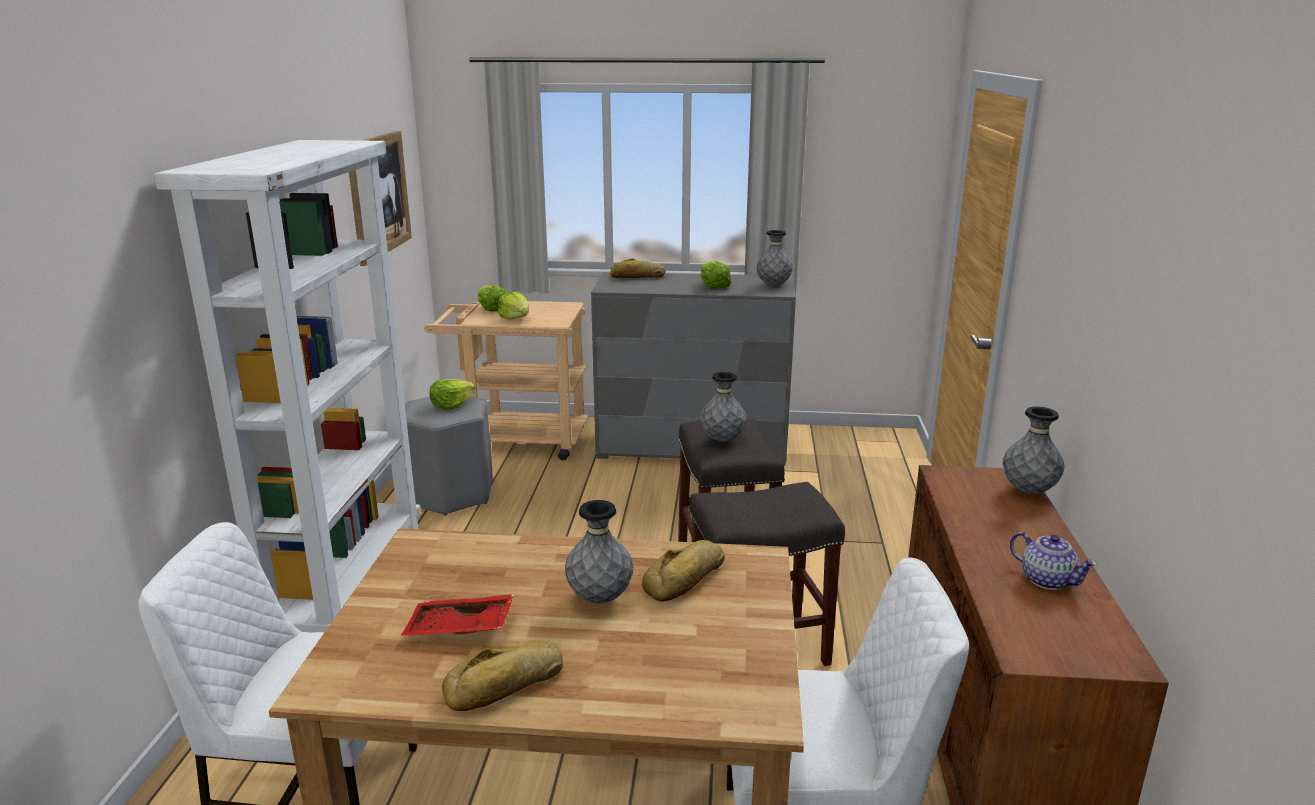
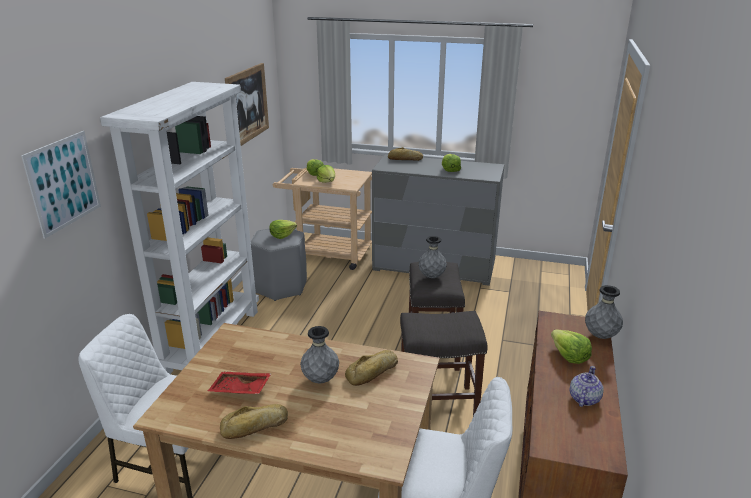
camera: 10 degrees right, 5 degrees up
grey vase [757,230,793,286] -> none
teapot [1010,532,1098,590] -> teapot turned 120 degrees counterclockwise [570,366,604,407]
none -> picture [21,131,101,239]
none -> lettuce [551,330,592,364]

